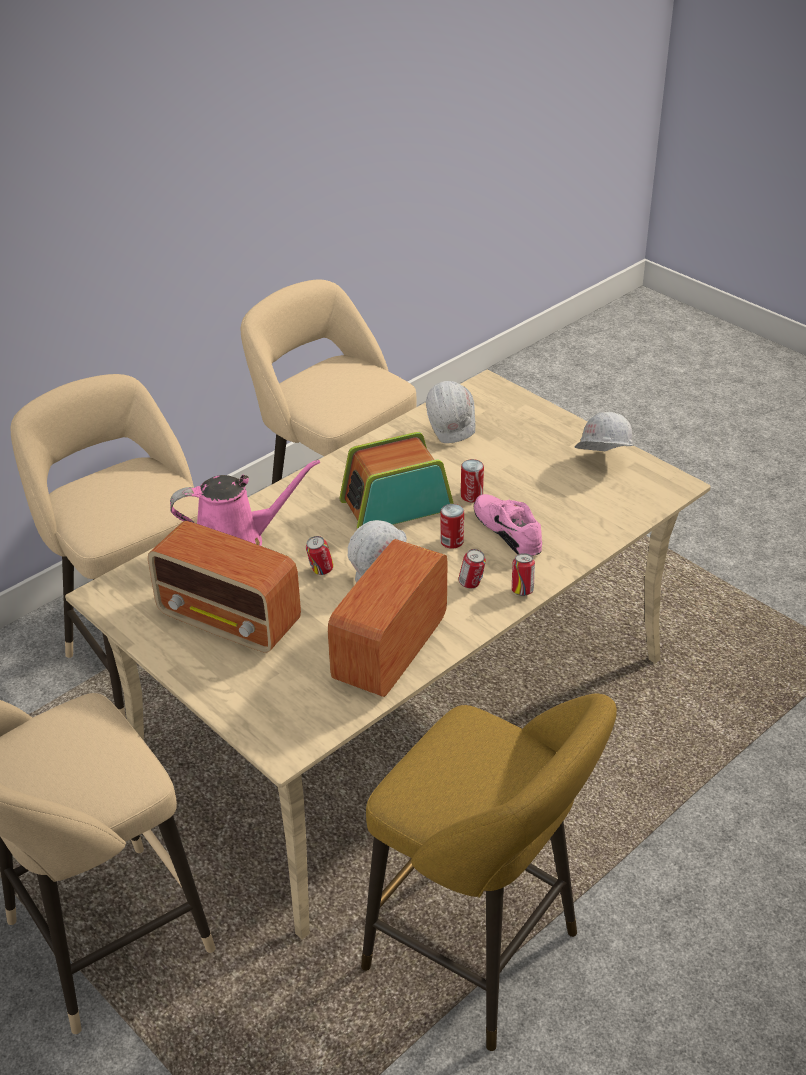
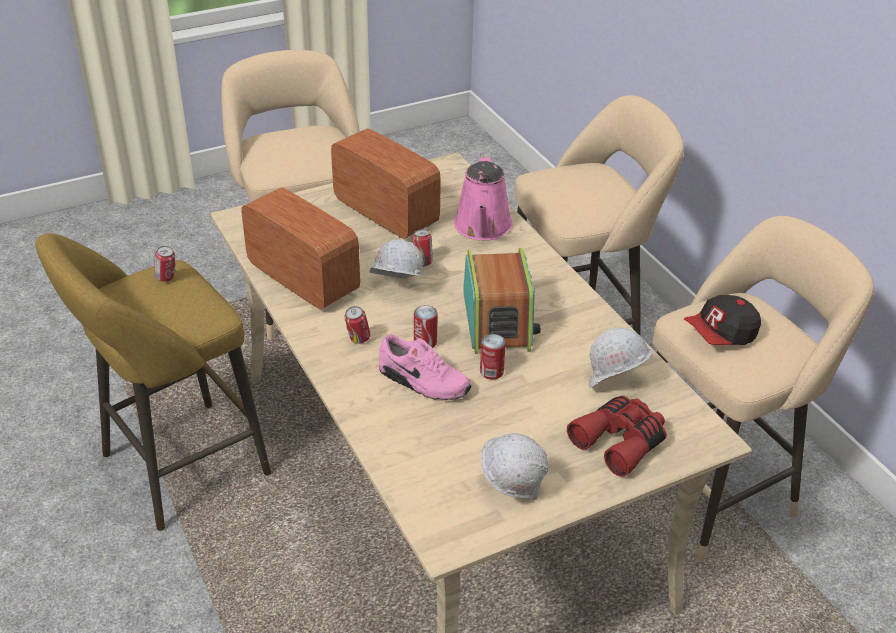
camera: 105 degrees right, 0 degrees up
radio [148,521,301,653] -> radio turned 90 degrees clockwise [331,128,441,239]
pink shoe [474,494,542,556] -> pink shoe turned 45 degrees clockwise [379,334,472,400]
can [512,553,535,596] -> can moved to [154,246,176,282]
none -> red binoculars [567,396,667,477]
none -> cap [684,295,761,345]

